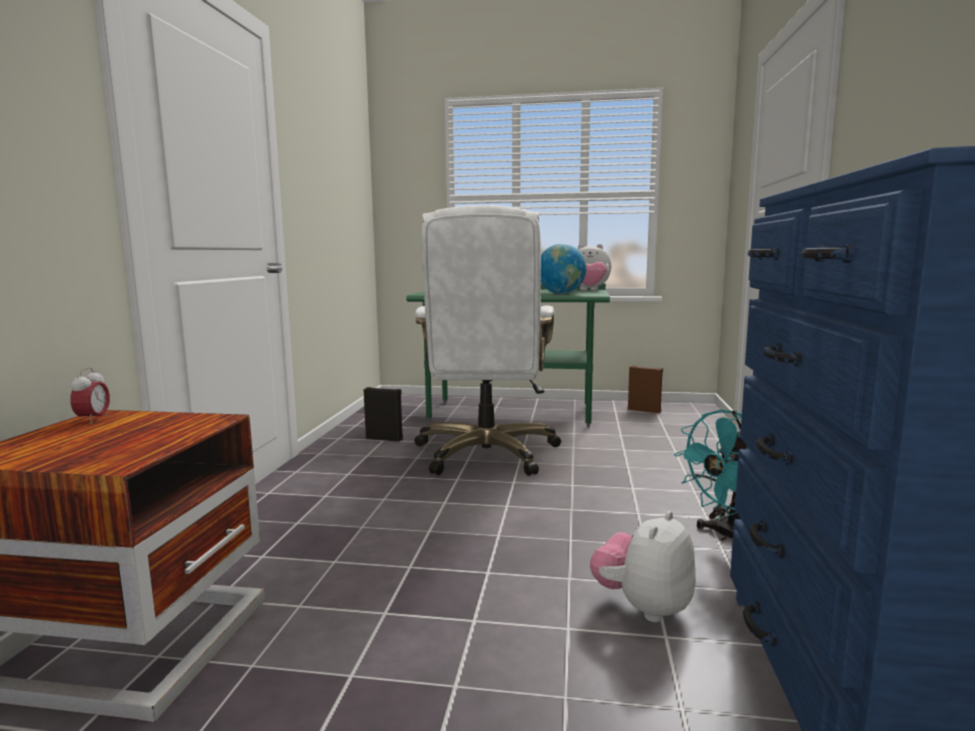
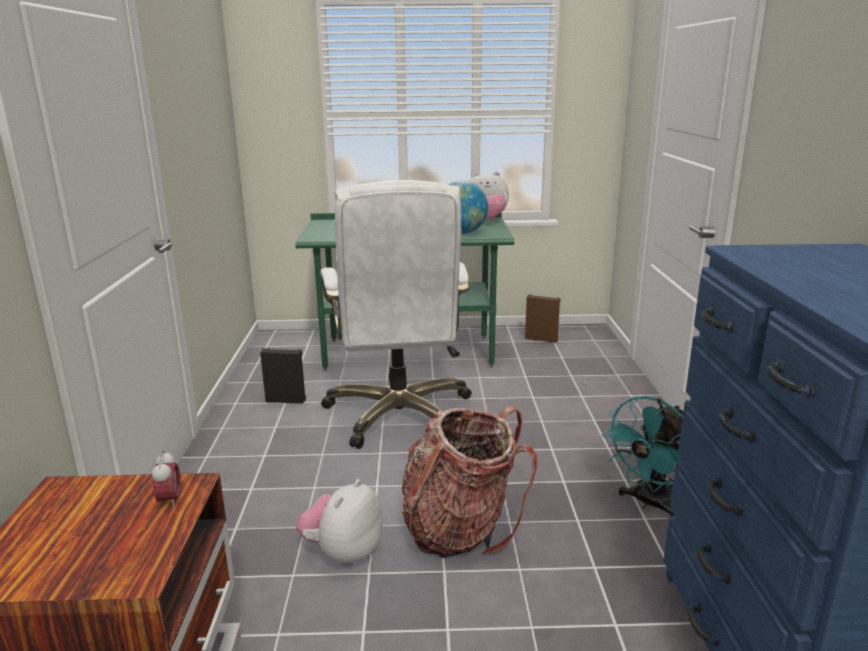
camera: 10 degrees left, 10 degrees up
alarm clock [70,367,110,424] -> alarm clock moved to [152,450,181,509]
plush toy [590,511,696,622] -> plush toy moved to [296,479,383,567]
none -> backpack [402,406,537,558]

